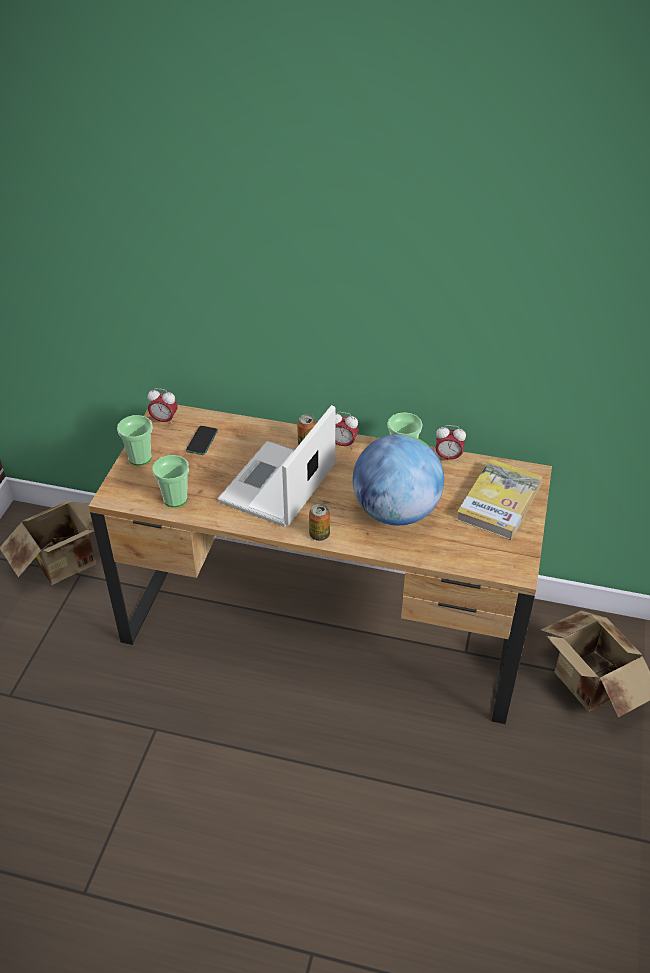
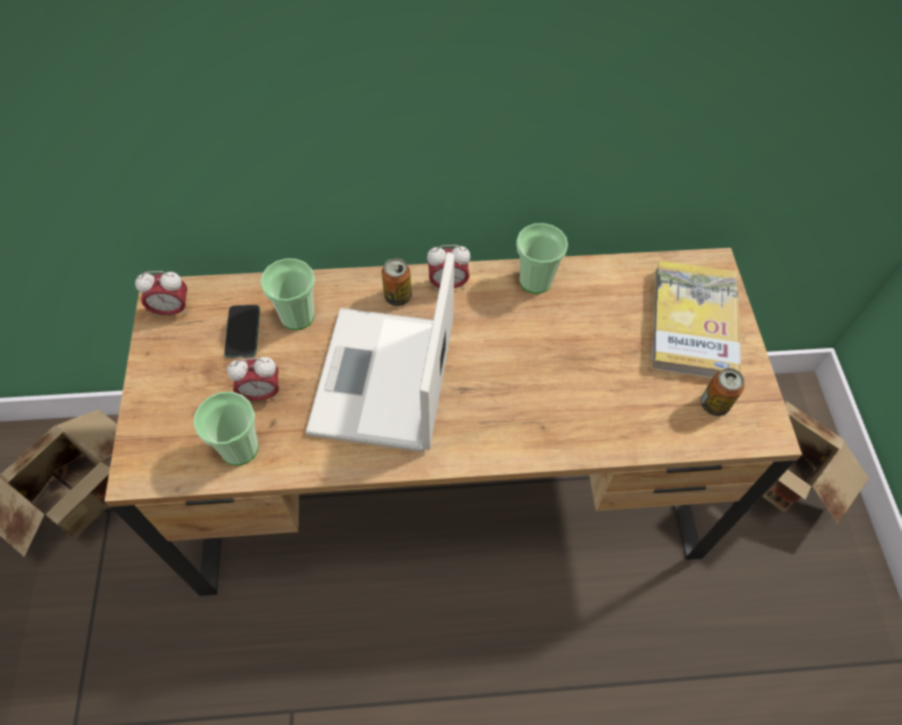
camera: 20 degrees left, 15 degrees up
cup [117,415,152,465] -> cup moved to [260,258,315,330]
can [309,504,330,541] -> can moved to [701,368,745,416]
globe [353,434,444,525] -> none
alarm clock [435,425,466,462] -> alarm clock moved to [227,357,279,401]

